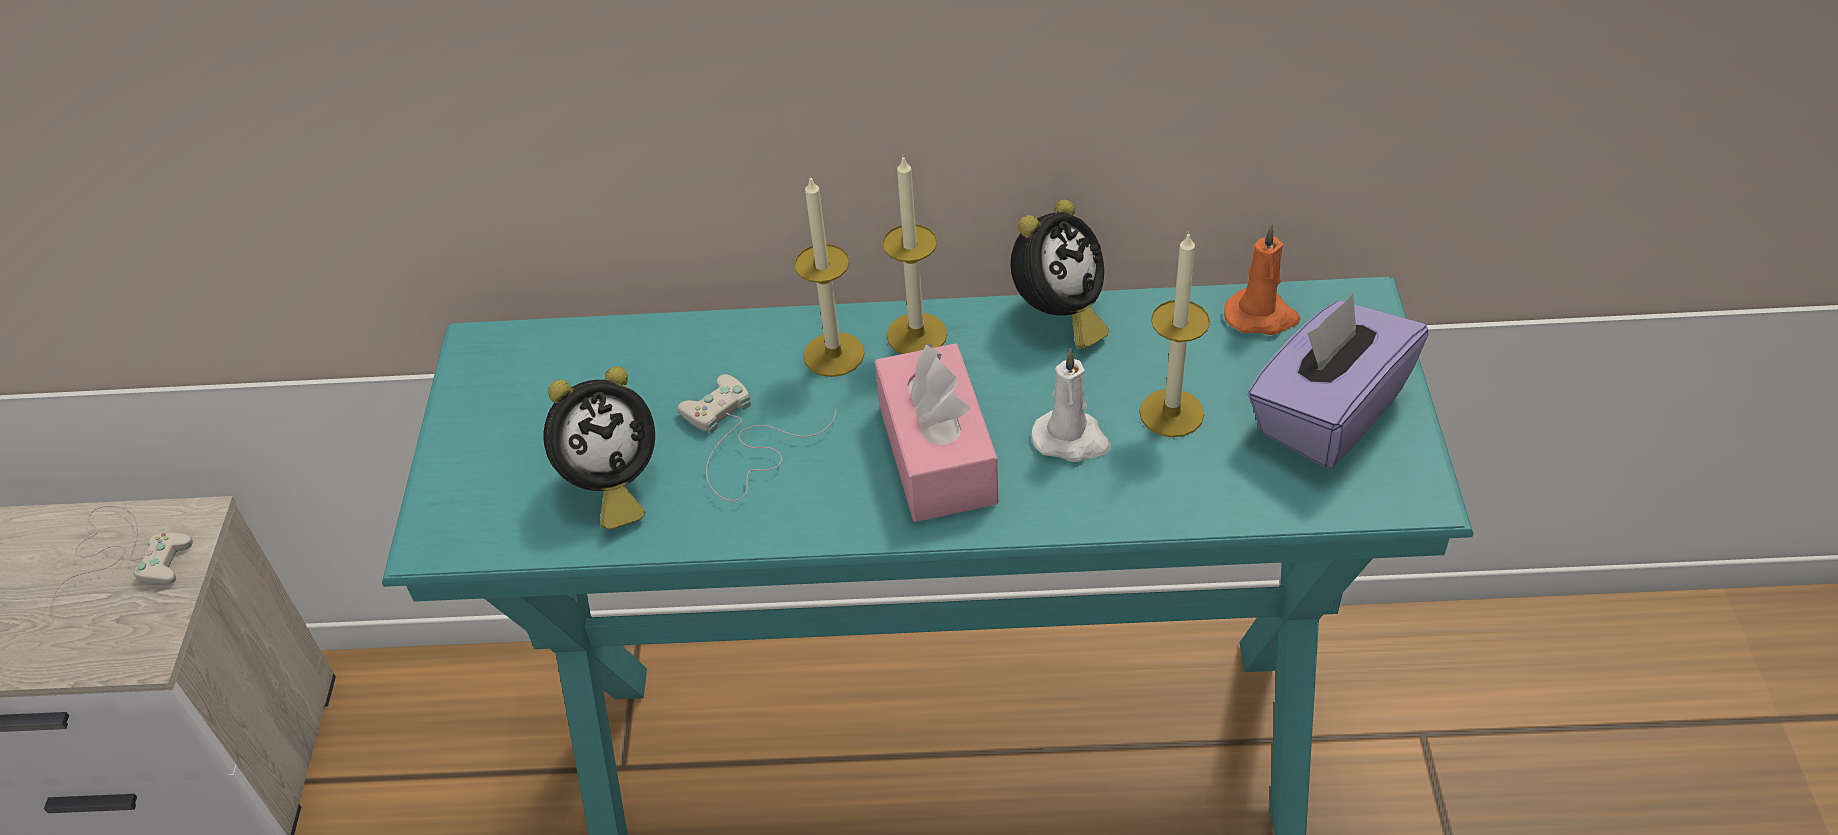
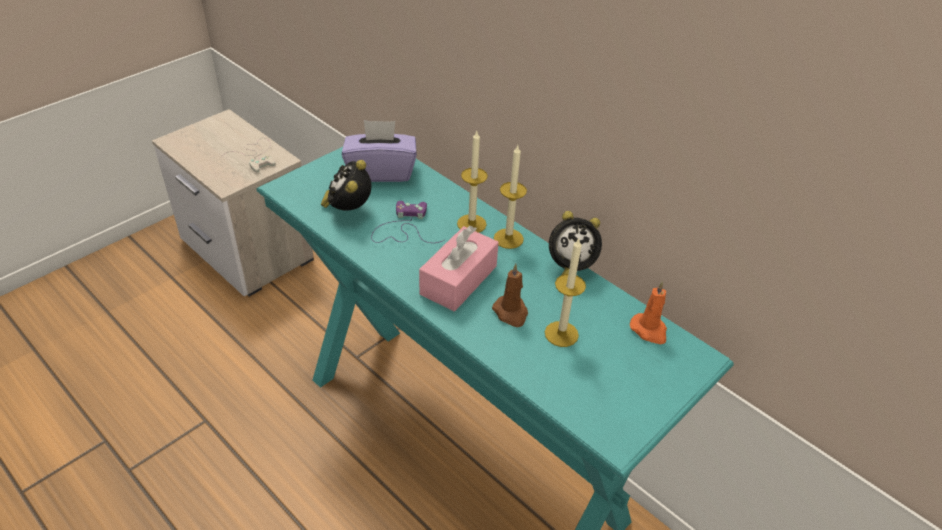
camera: 40 degrees right, 5 degrees down
alarm clock [543,366,655,530] -> alarm clock turned 90 degrees clockwise [321,160,372,211]
white game controller [678,374,837,501] -> purple game controller [371,201,444,243]
white candle [1031,348,1111,462] -> brown candle [492,263,528,327]
purple tissue box [1247,293,1429,469] -> purple tissue box moved to [342,120,417,182]

